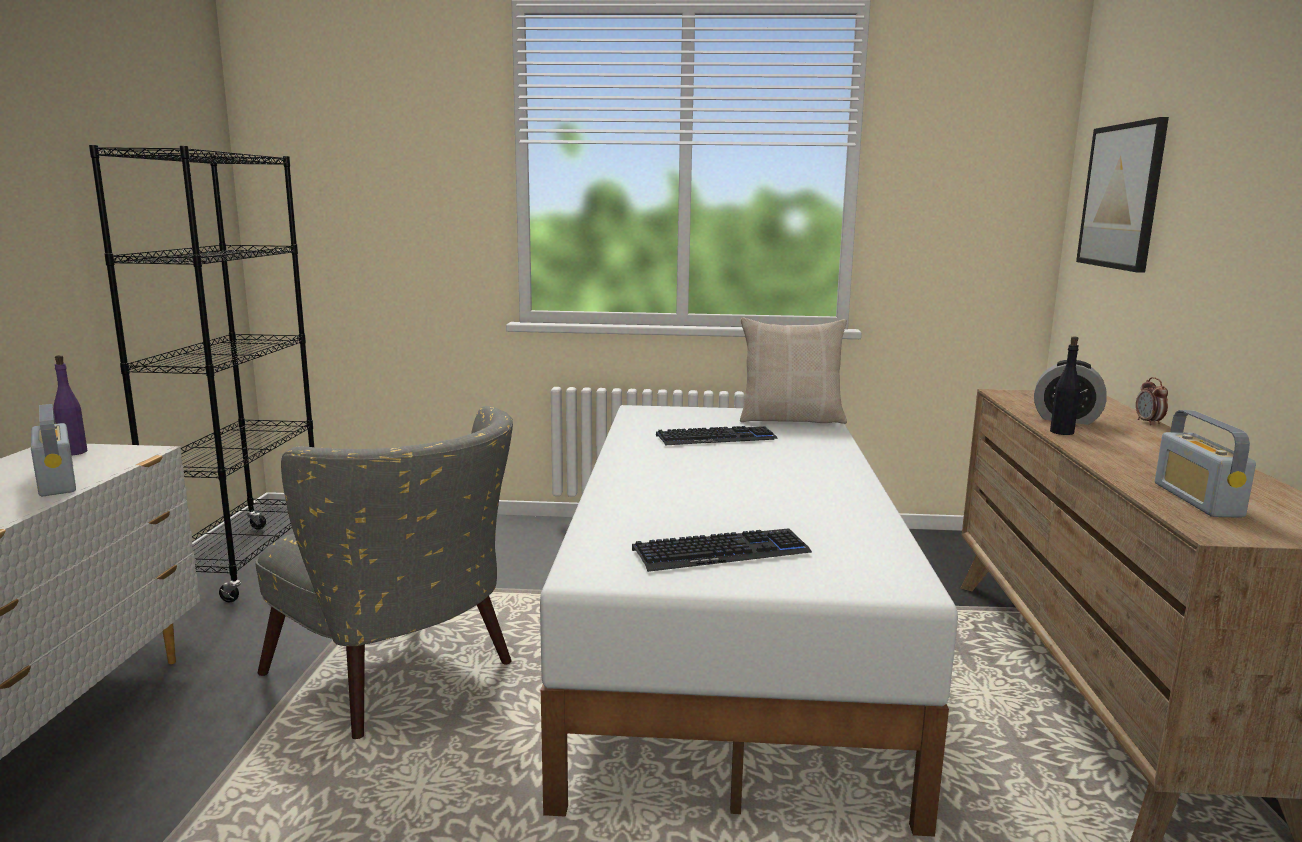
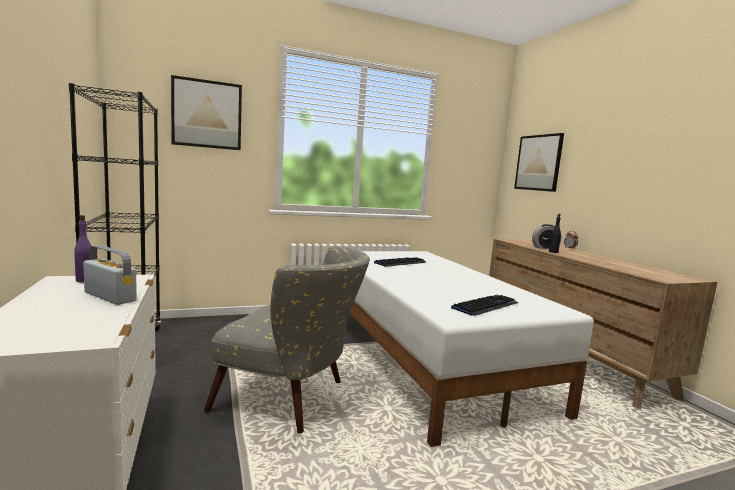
camera: 25 degrees left, 5 degrees down
beige pillow [740,317,847,424] -> none
radio [1155,410,1256,518] -> none
none -> picture [171,75,242,150]

